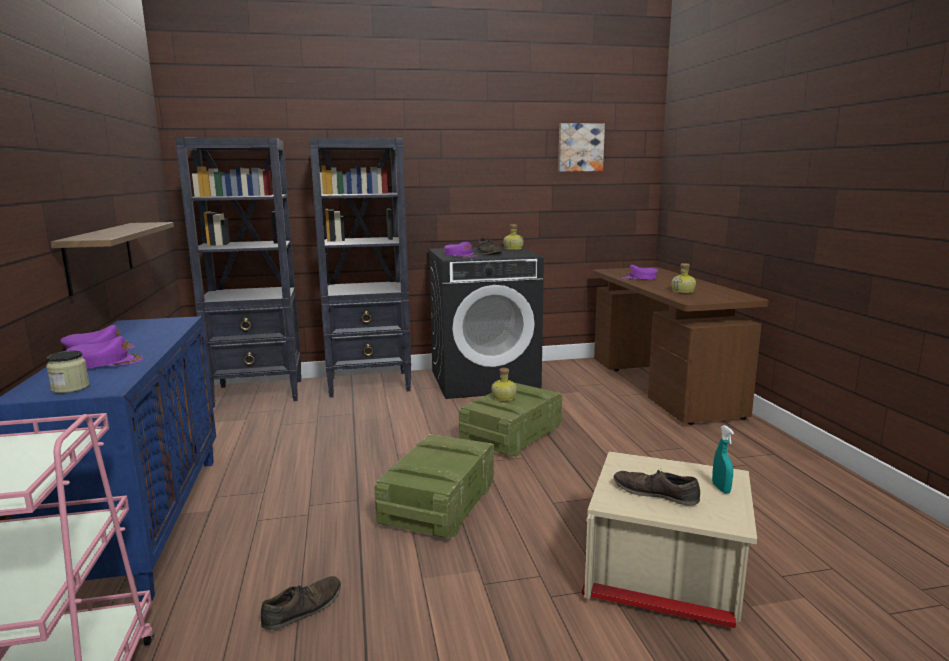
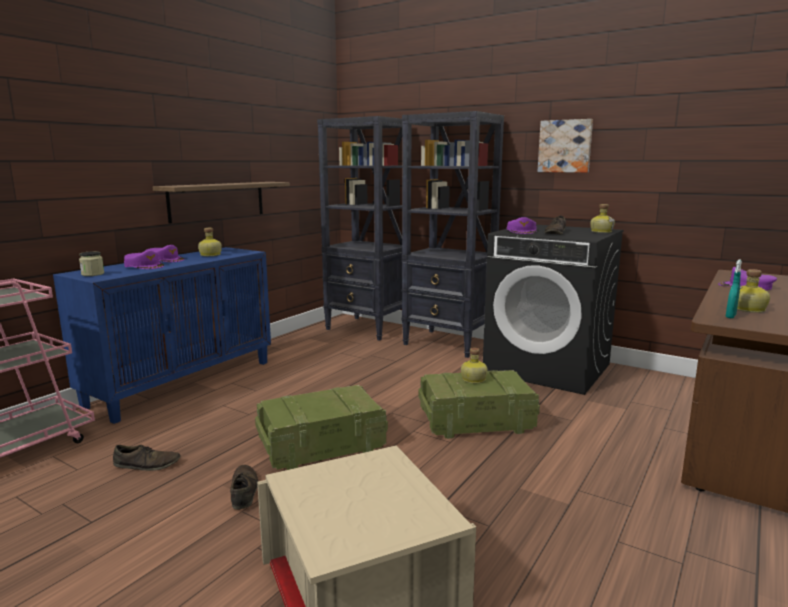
camera: 45 degrees right, 0 degrees up
picture [558,123,605,172] -> picture moved to [538,119,593,173]
brown shoe [614,469,700,506] -> brown shoe moved to [230,465,259,510]
turquoise spray bottle [712,425,734,493] -> turquoise spray bottle moved to [726,260,742,318]
none -> bottle [198,228,222,256]

